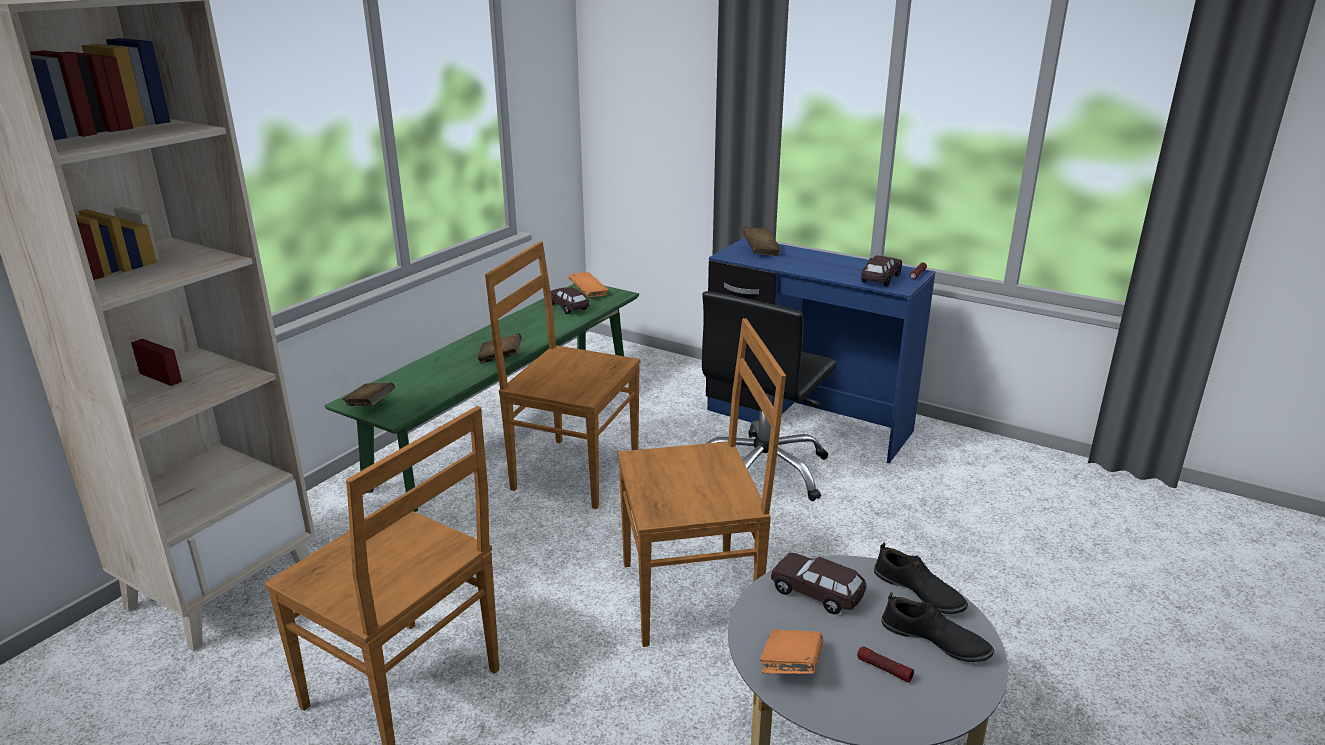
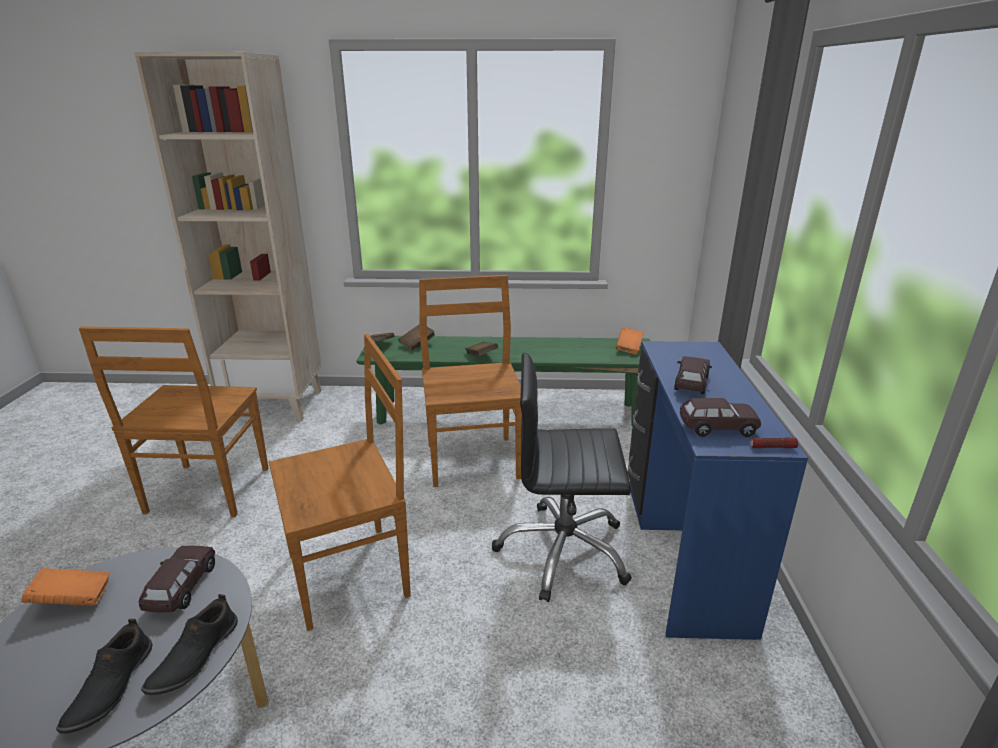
camera: 60 degrees right, 0 degrees up
brown toy car [551,287,589,314] -> brown toy car moved to [674,356,712,394]
brown chair [618,318,786,647] -> brown chair turned 75 degrees counterclockwise [269,334,411,631]
brown book [742,227,781,256] -> brown book moved to [398,324,435,351]
flashlight [857,646,914,683] -> none

